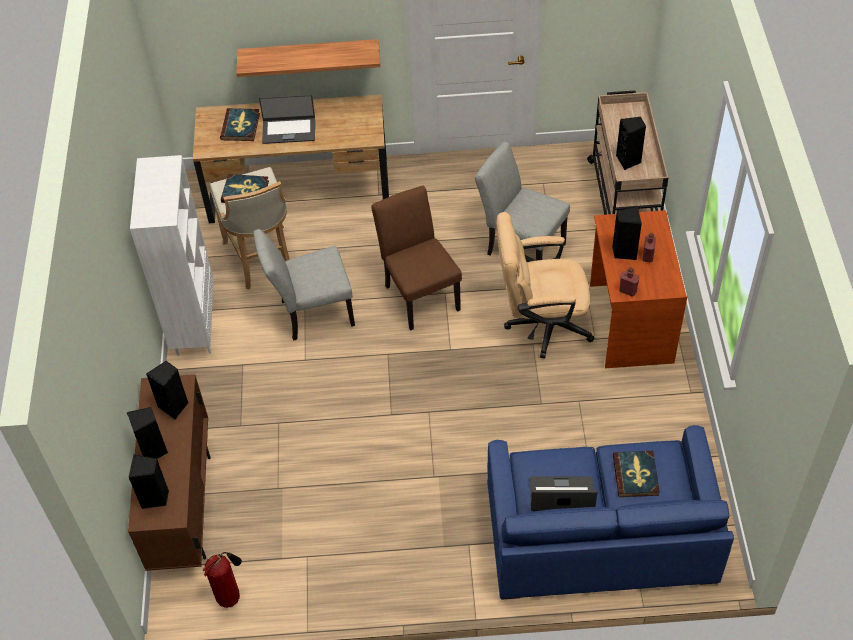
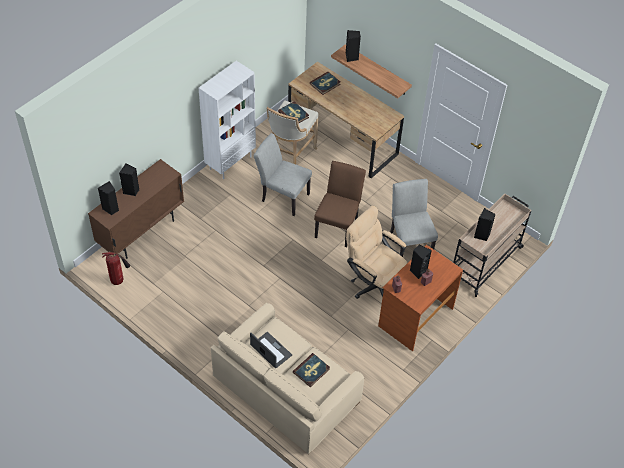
camera: 40 degrees right, 0 degrees up
black speaker [146,361,188,420] -> black speaker moved to [346,30,361,62]
laptop [259,94,315,144] -> none
blue sofa [487,425,734,600] -> beige sofa [211,303,364,454]

